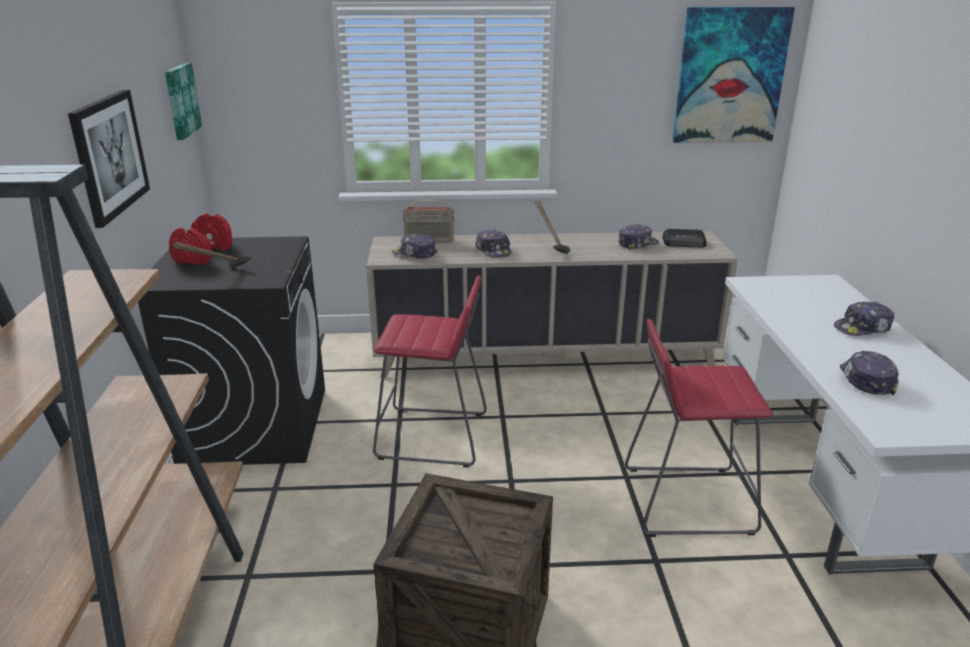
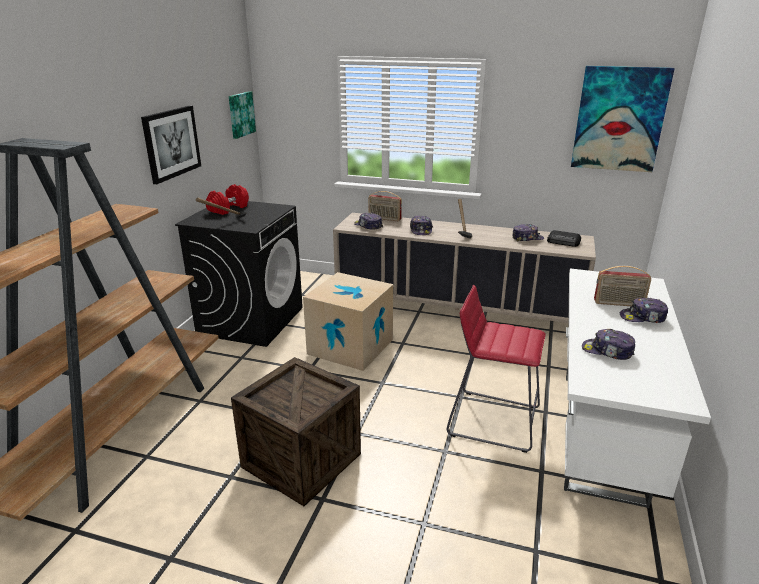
camera: 20 degrees right, 0 degrees up
red stool [373,275,487,468] -> cardboard box [303,272,393,371]
cap [840,351,899,395] -> cap turned 90 degrees counterclockwise [582,329,635,360]
none -> radio [594,266,651,306]

